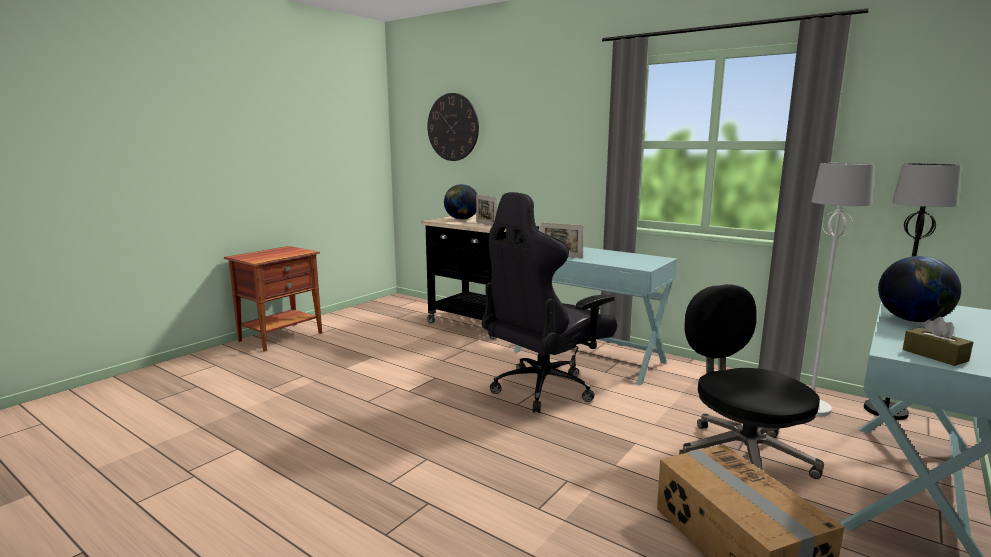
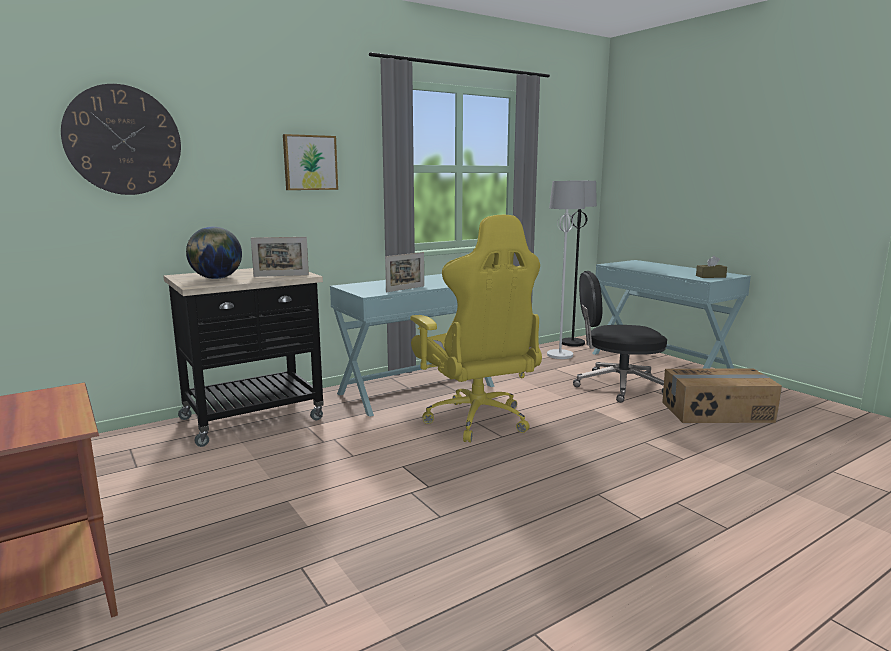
camera: 70 degrees left, 0 degrees up
black office chair [482,192,617,413] -> yellow office chair [410,215,542,442]
globe [878,256,961,322] -> none
none -> picture [283,134,338,190]

